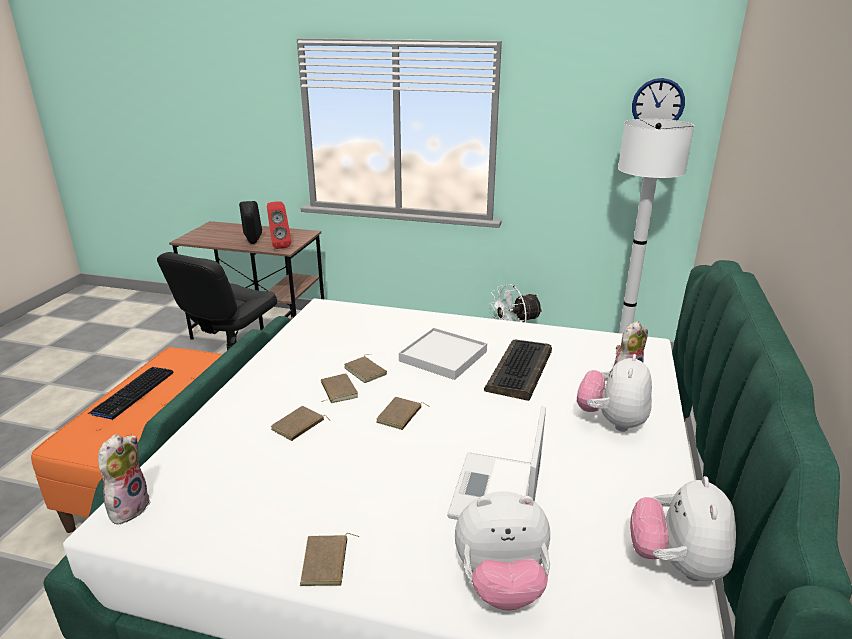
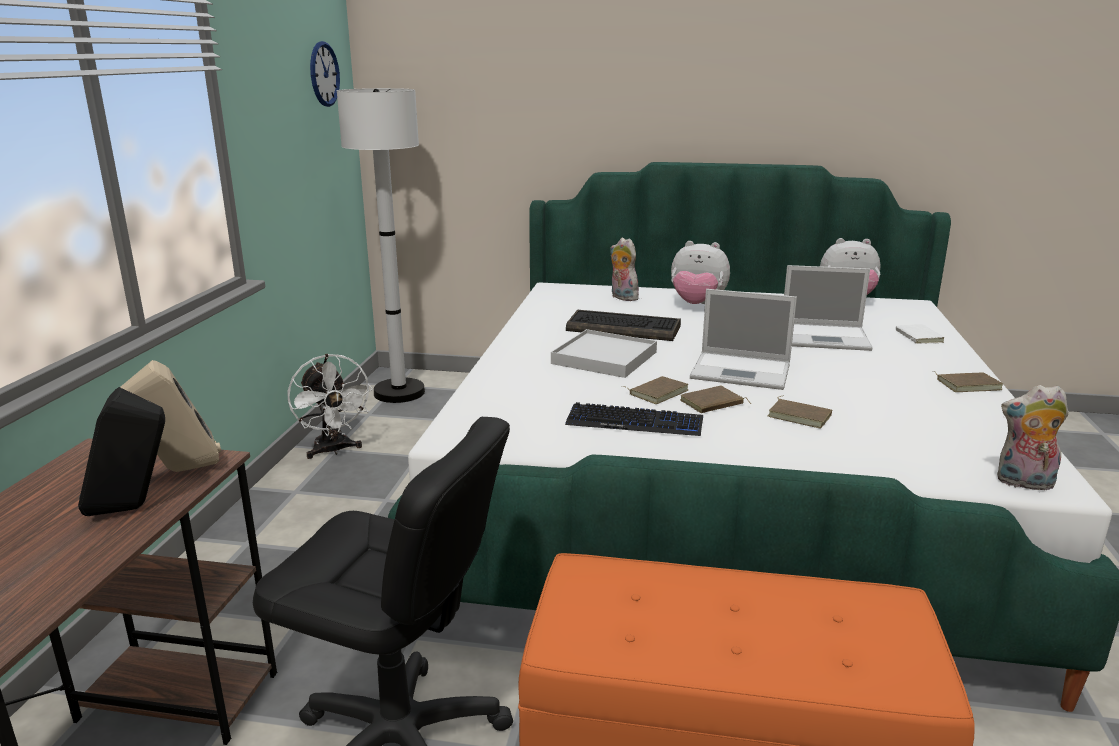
camera: 95 degrees left, 5 degrees down
keyboard [88,367,174,420] -> keyboard moved to [565,402,703,436]
red speaker [267,201,291,249] -> beige speaker [120,360,221,472]
brown book [376,397,430,430] -> laptop [690,289,797,390]
plush toy [455,491,550,611] -> white book [896,324,944,344]

